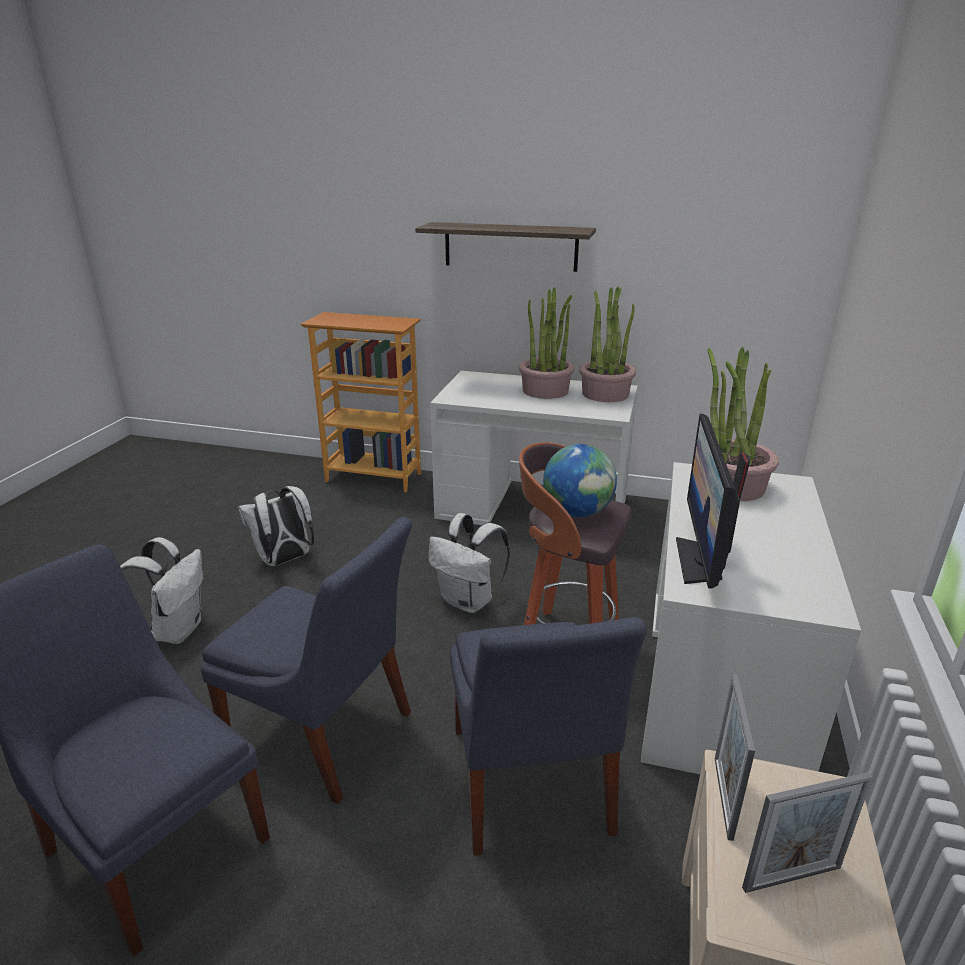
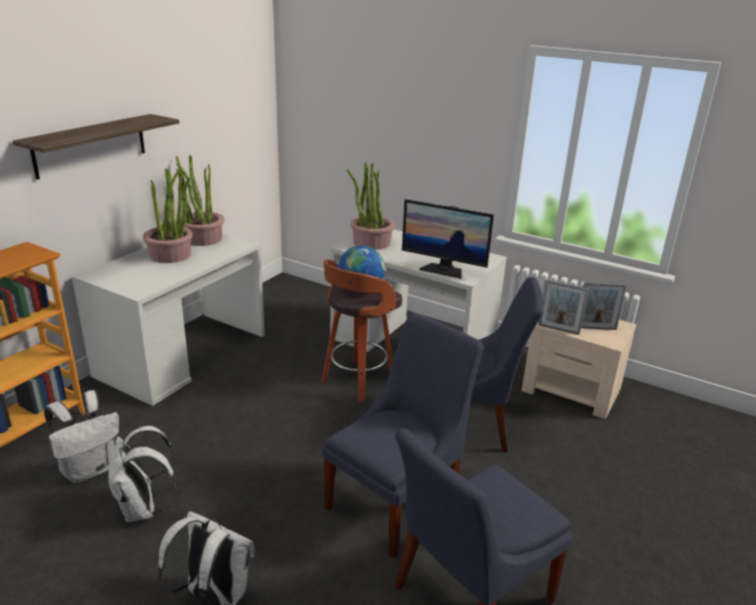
camera: 75 degrees left, 0 degrees up
white backpack [428,513,510,613] -> white backpack moved to [44,390,119,483]
picture frame [742,772,873,893] -> picture frame turned 90 degrees clockwise [581,282,627,330]

